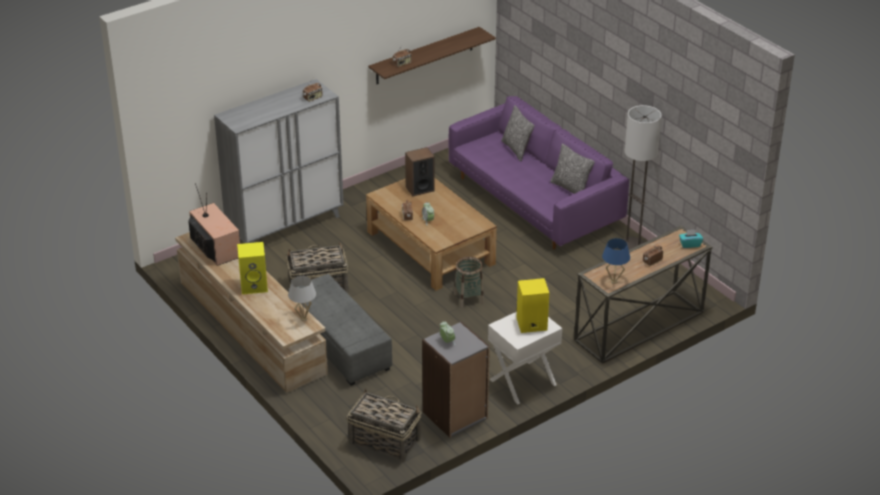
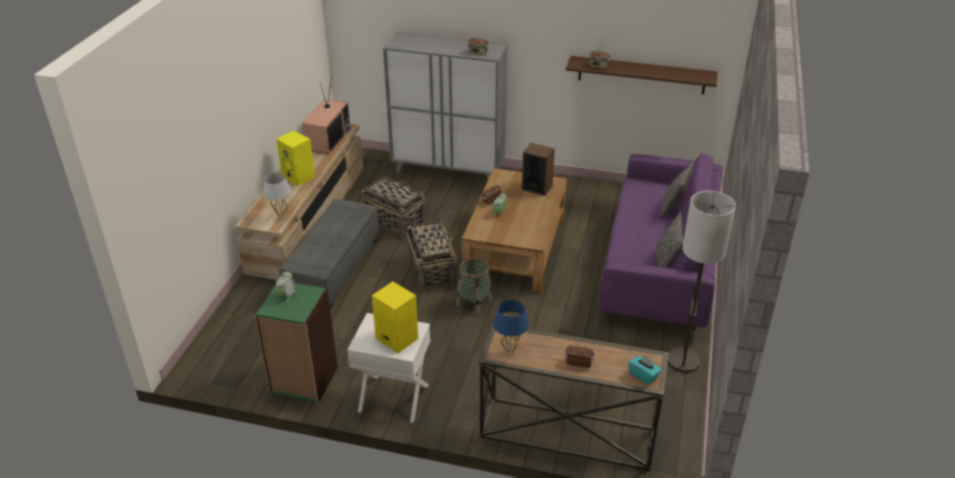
camera: 50 degrees right, 0 degrees up
basket [347,388,422,463] -> basket moved to [407,217,457,291]
grey bookcase [422,322,490,438] -> green bookcase [254,280,338,403]

